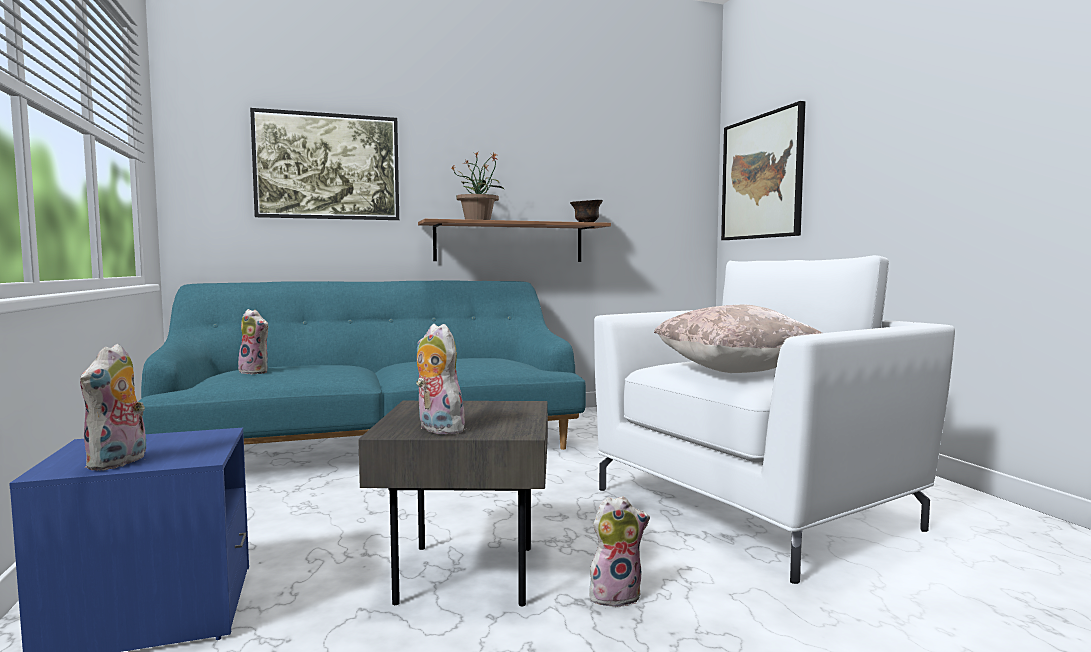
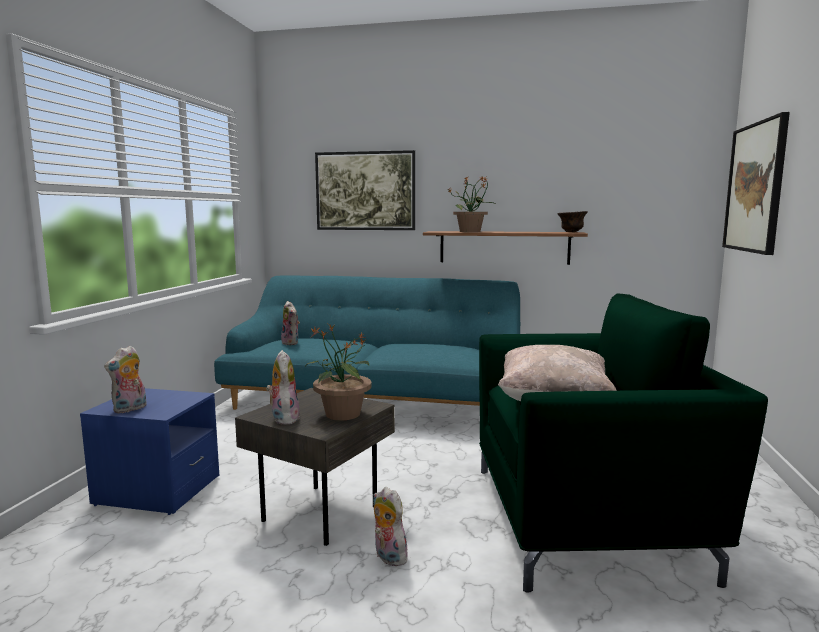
camera: 30 degrees right, 5 degrees up
plush toy [589,496,650,607] -> plush toy turned 150 degrees counterclockwise [373,487,408,566]
white armchair [594,255,955,584] -> green armchair [479,293,768,593]
none -> potted plant [305,324,372,420]

